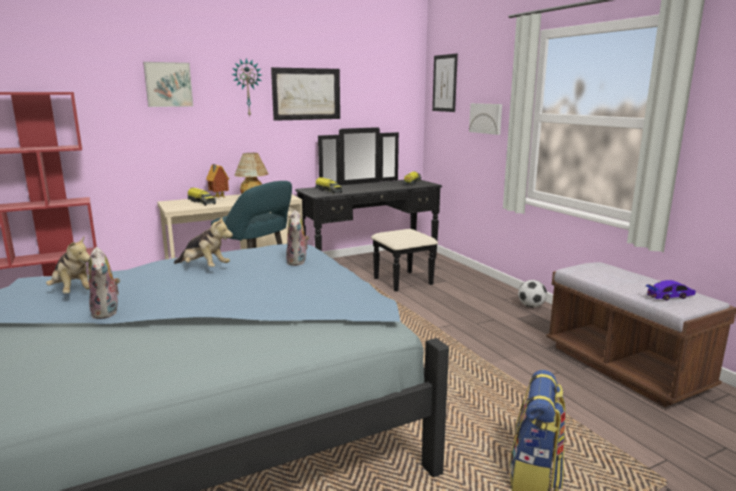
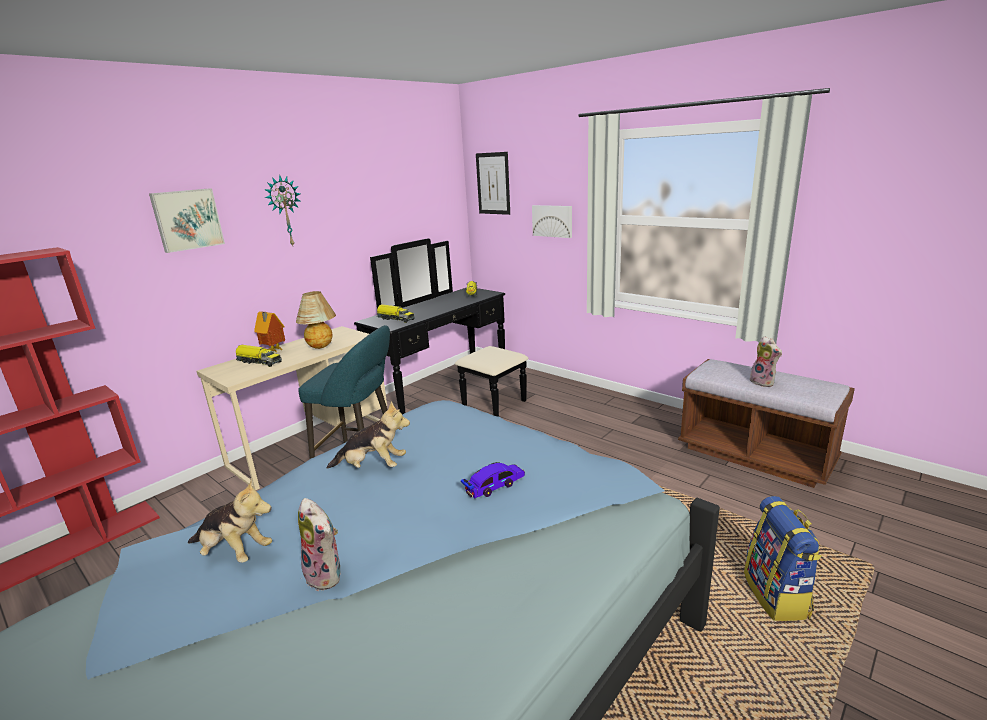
camera: 20 degrees left, 5 degrees up
picture [271,67,340,121] -> none
plush toy [286,210,309,266] -> plush toy moved to [750,336,782,387]
football [518,280,547,308] -> none
toy car [646,280,696,301] -> toy car moved to [461,462,525,499]

